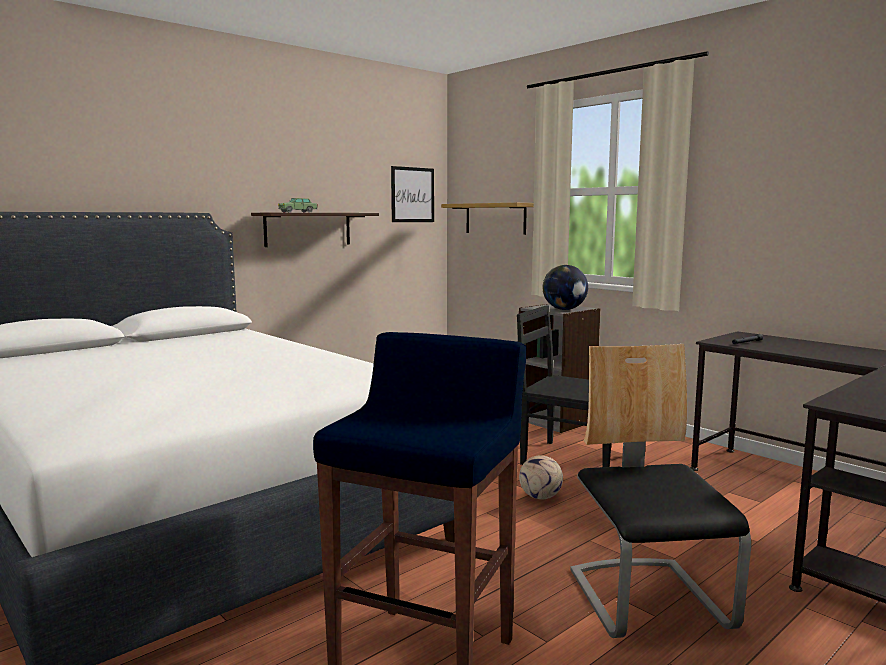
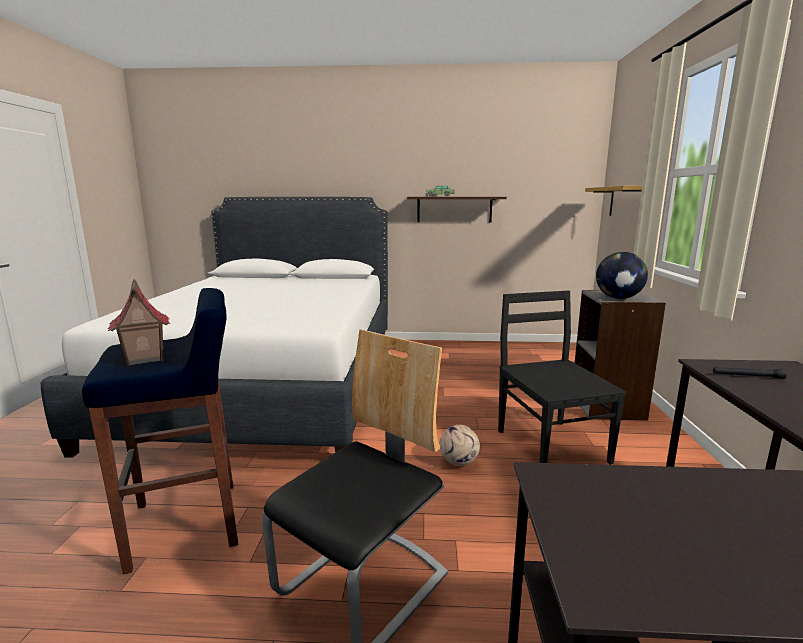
camera: 45 degrees right, 5 degrees up
picture [391,166,434,222] -> none
none -> toy house [108,279,170,366]

